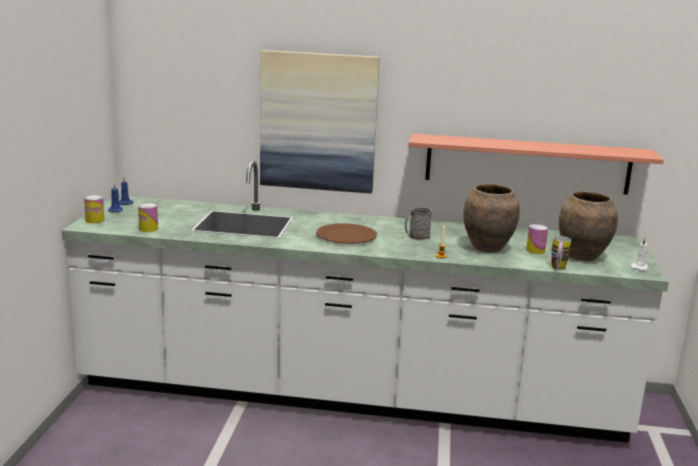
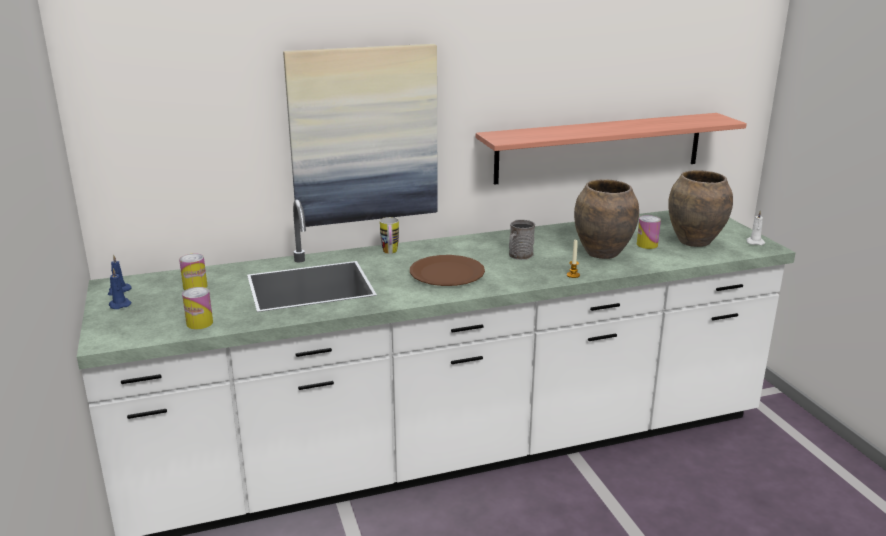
camera: 25 degrees left, 5 degrees up
can [84,195,105,223] -> can moved to [179,253,207,290]
mug [552,236,571,270] -> mug moved to [380,217,399,254]

